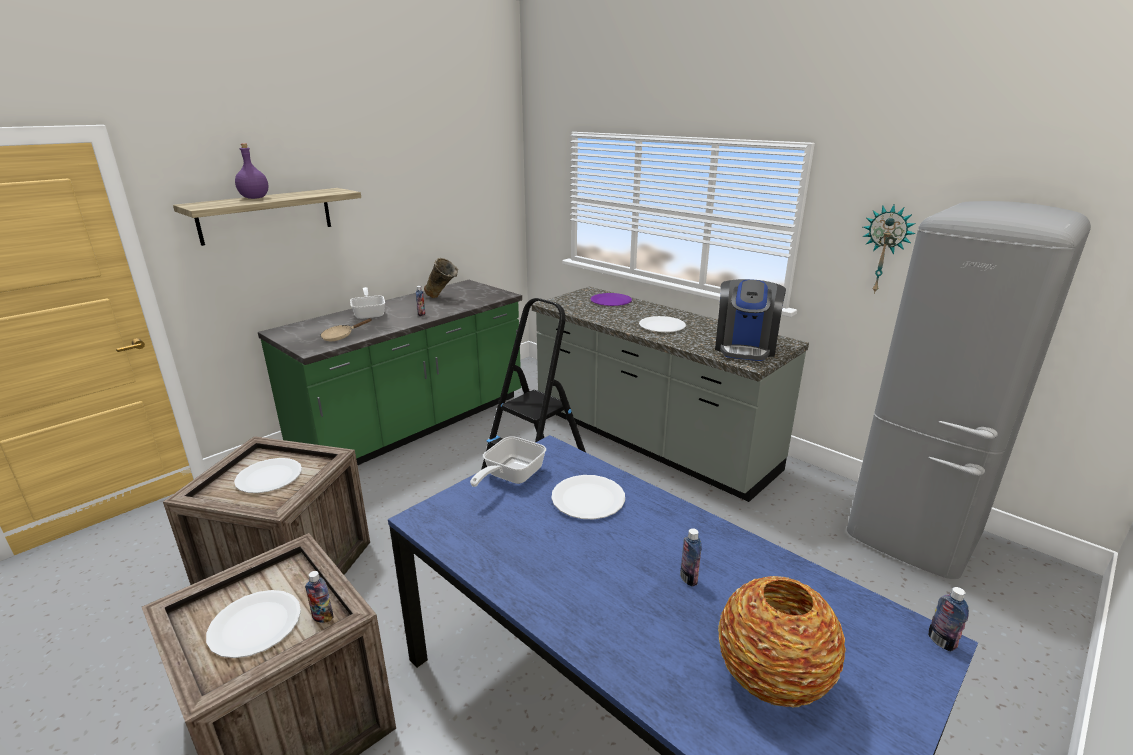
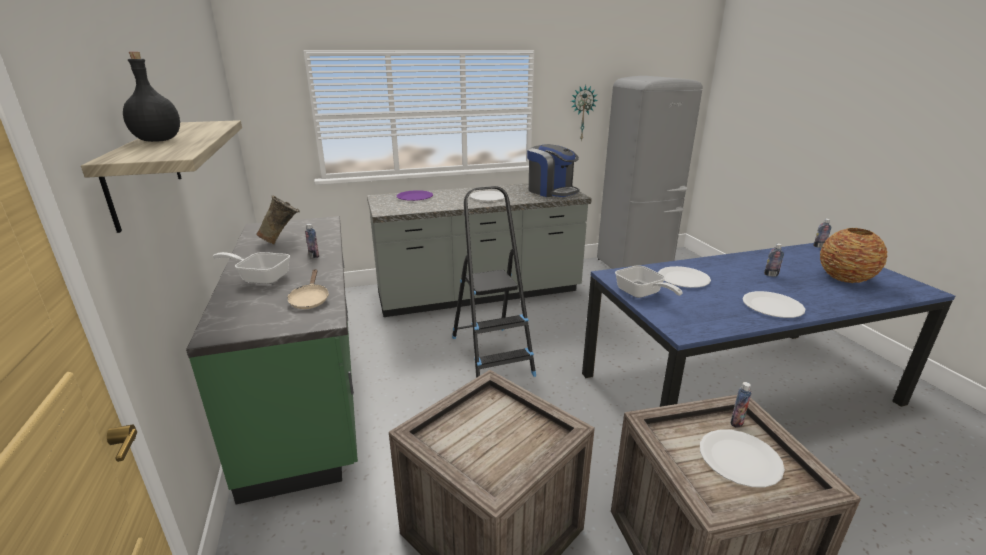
camera: 60 degrees left, 0 degrees up
white plate [234,458,302,493] -> white plate moved to [742,291,805,318]
purple bottle [235,143,269,199] -> black bottle [123,52,180,142]

